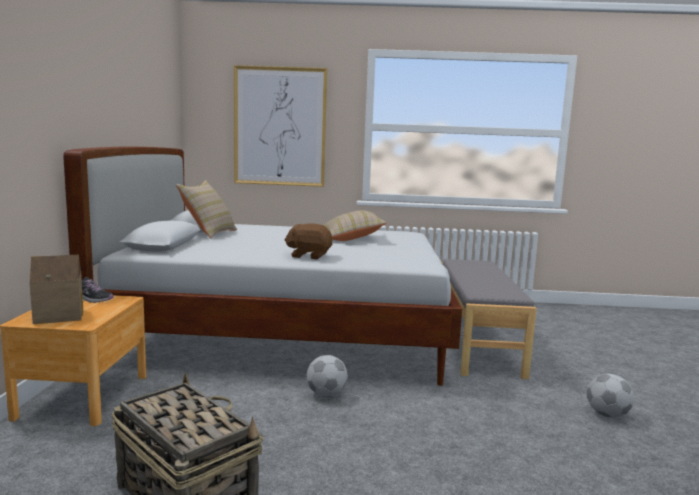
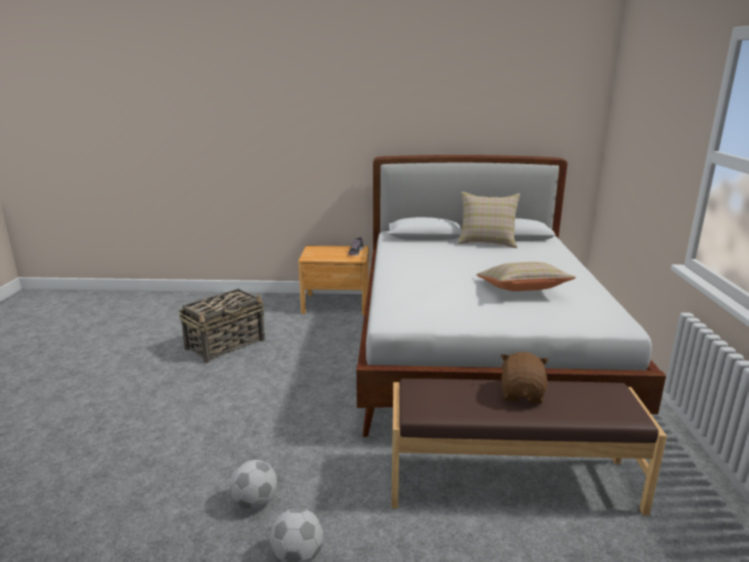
camera: 90 degrees right, 10 degrees up
toy house [29,255,84,324] -> none
picture [234,65,327,187] -> none
brown plush toy [284,223,333,259] -> brown plush toy moved to [500,352,549,404]
football [307,355,348,397] -> football moved to [230,460,278,509]
grey bench [442,259,537,379] -> brown bench [392,379,667,516]

